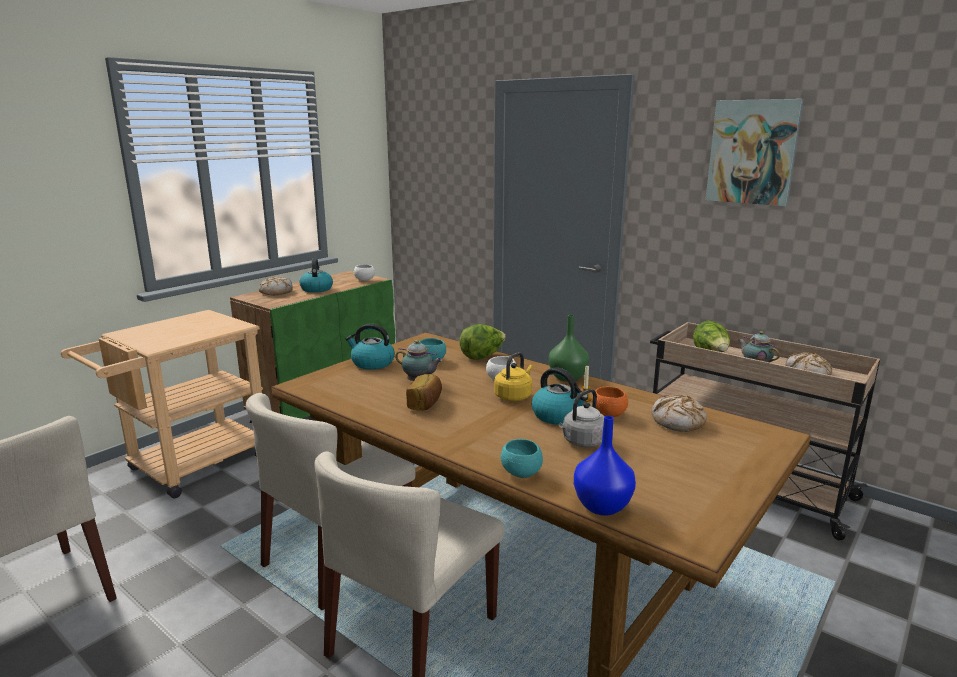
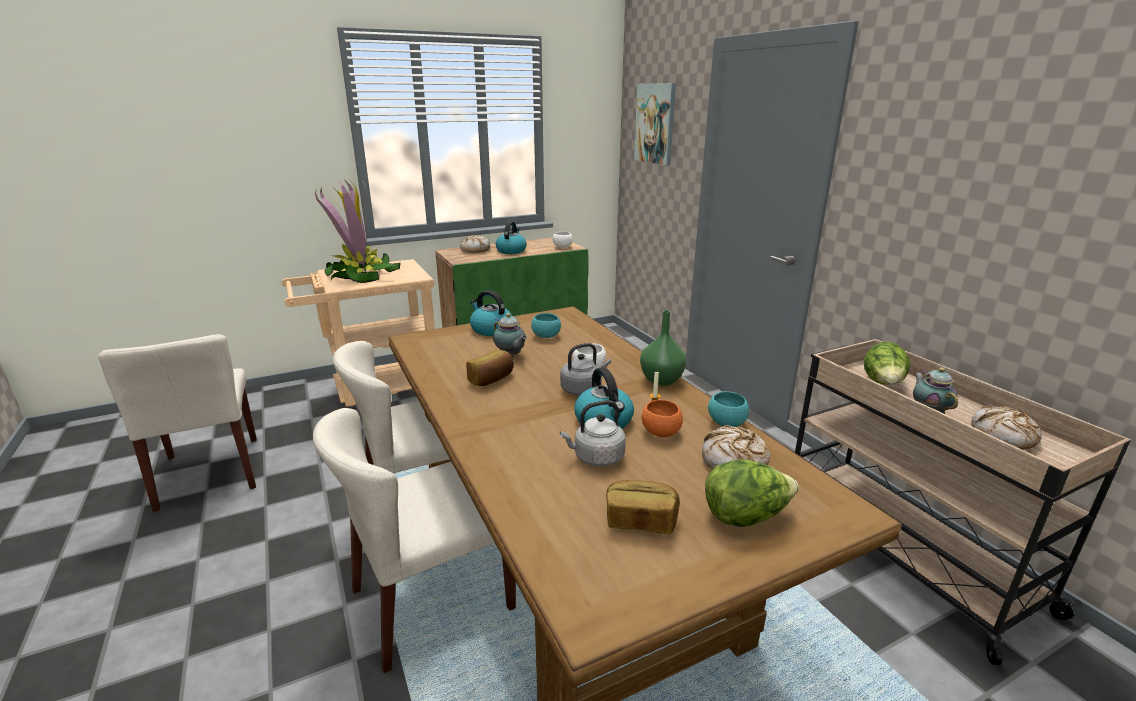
camera: 25 degrees right, 5 degrees up
lettuce [459,324,506,360] -> lettuce moved to [705,459,799,527]
yellow kettle [494,352,533,401] -> grey kettle [560,343,611,396]
turquoise bowl [501,439,543,478] -> turquoise bowl moved to [708,391,749,427]
blue vase [574,416,636,516] -> none
picture [706,99,804,206] -> picture moved to [634,83,676,165]
none -> potted plant [315,178,401,283]
none -> bread [606,480,680,534]

